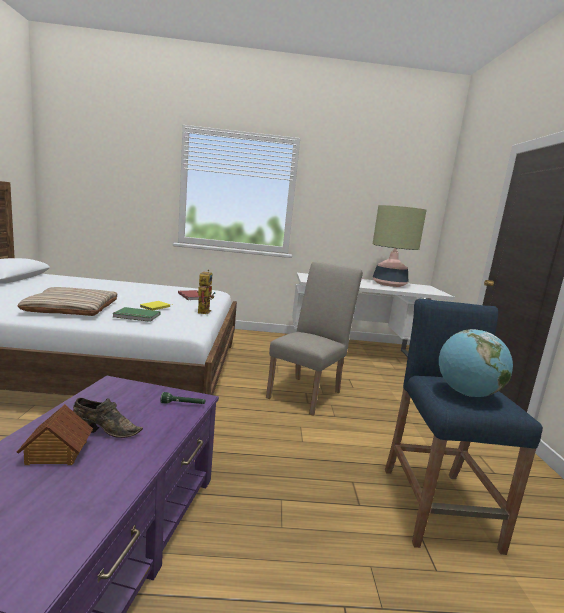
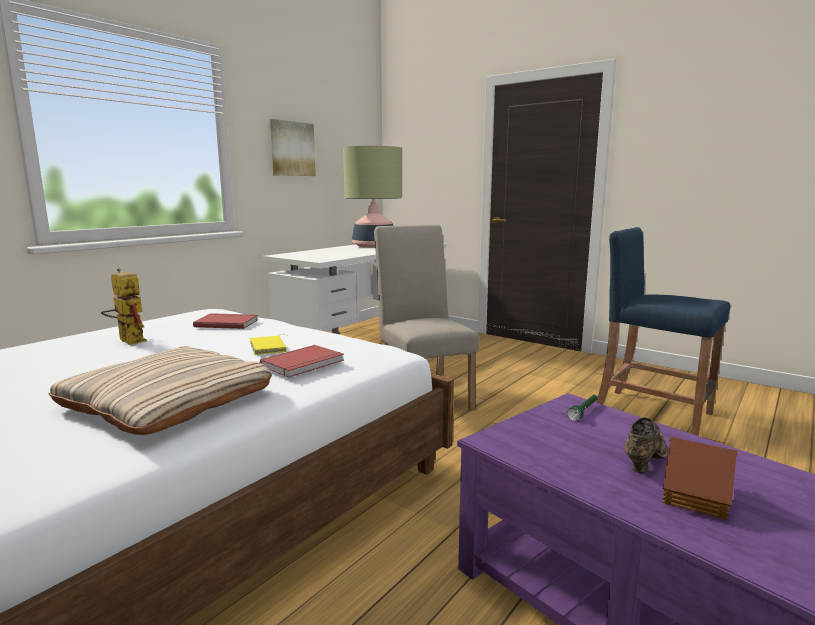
camera: 50 degrees left, 0 degrees up
green book [112,307,161,322] -> red book [260,345,344,377]
toy robot [197,270,216,314] -> toy robot moved to [101,268,147,345]
globe [439,329,513,397] -> none
none -> picture [270,119,316,176]

